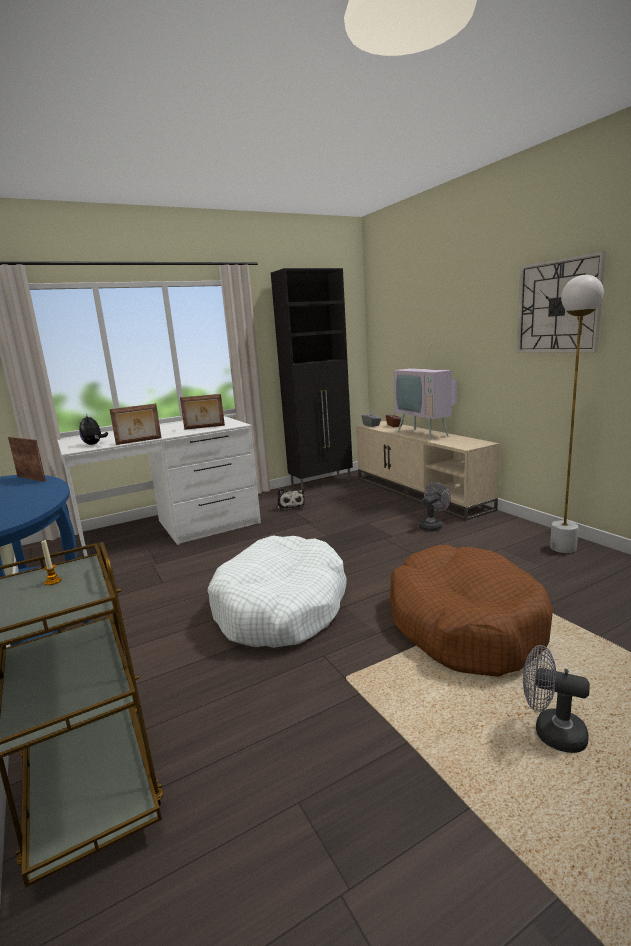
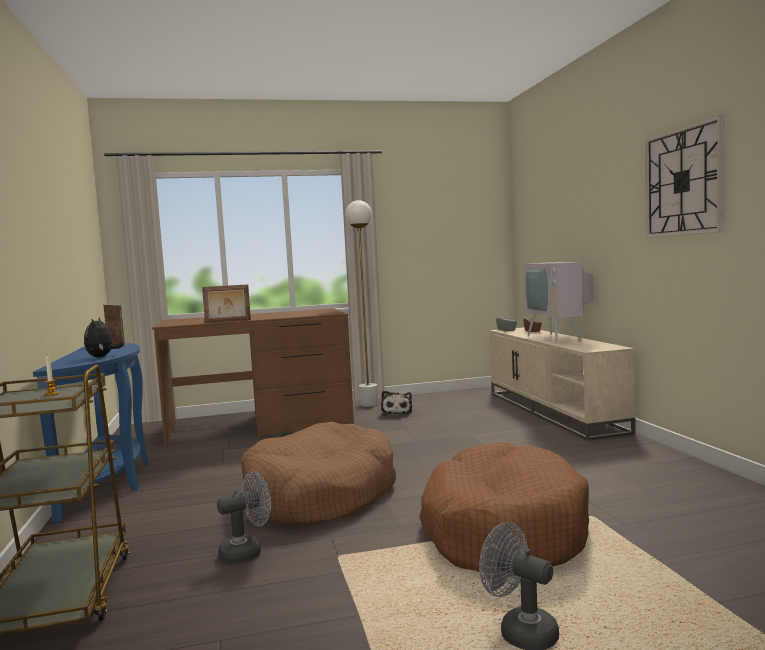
camera: 15 degrees right, 10 degrees down
white desk [57,416,261,556] -> brown desk [152,308,354,446]
plush toy [79,414,108,445] -> plush toy moved to [84,318,123,357]
picture frame [180,394,225,430] -> none
white dog bed [208,535,347,648] -> brown dog bed [241,422,396,525]
black cabinet [271,268,353,489] -> none
grey fan [419,482,451,531] -> grey fan moved to [217,471,271,564]
white floor lamp [550,275,604,553] -> white floor lamp moved to [345,200,378,407]

